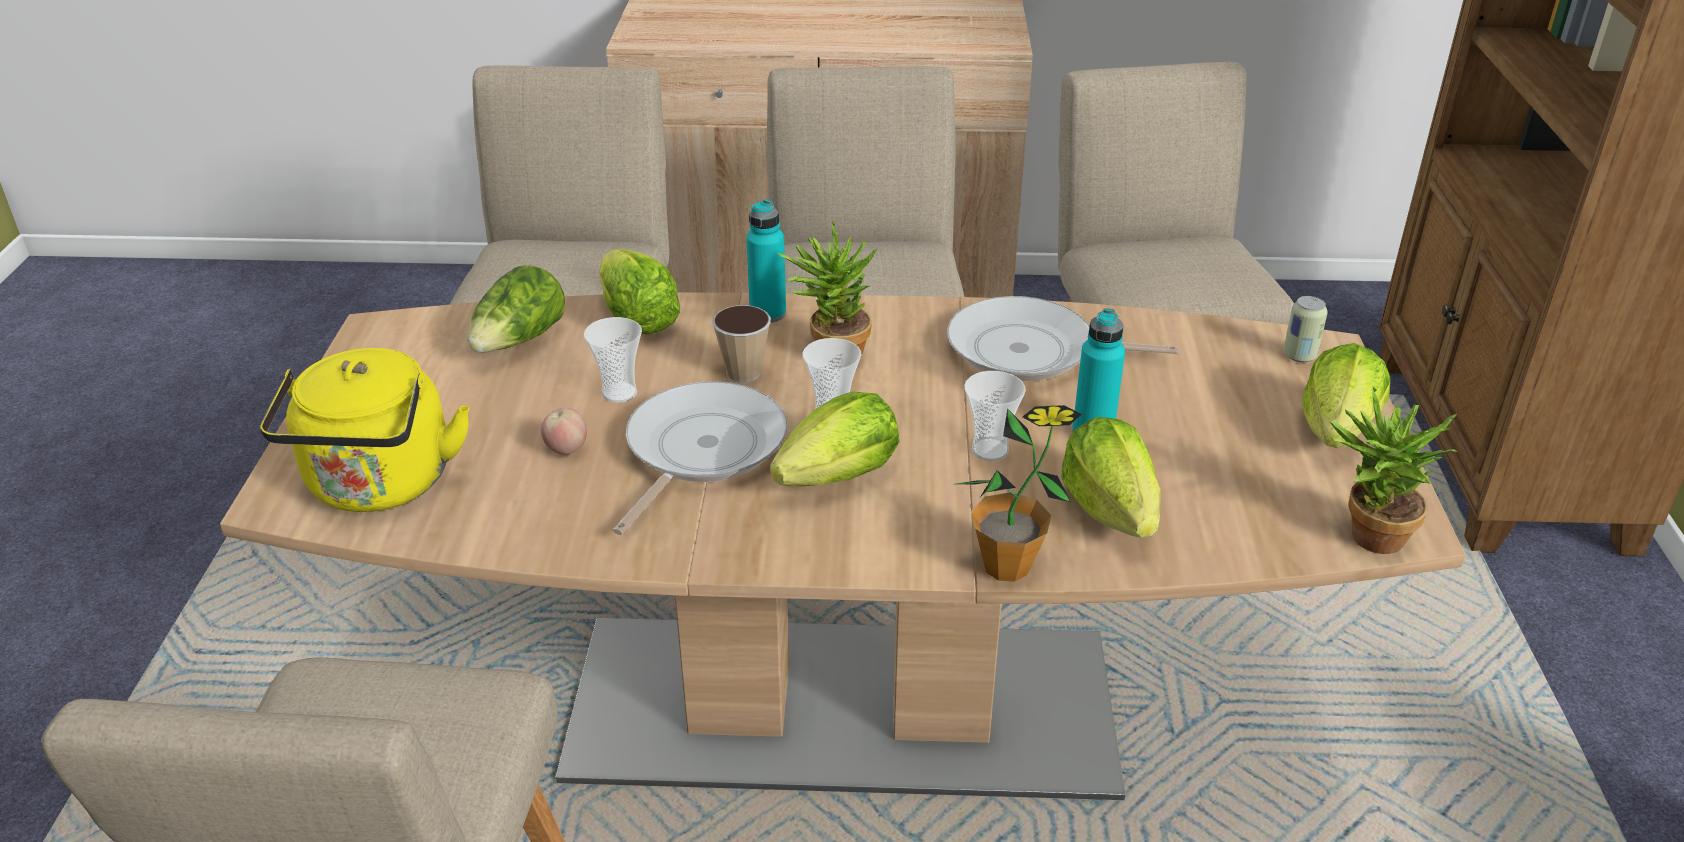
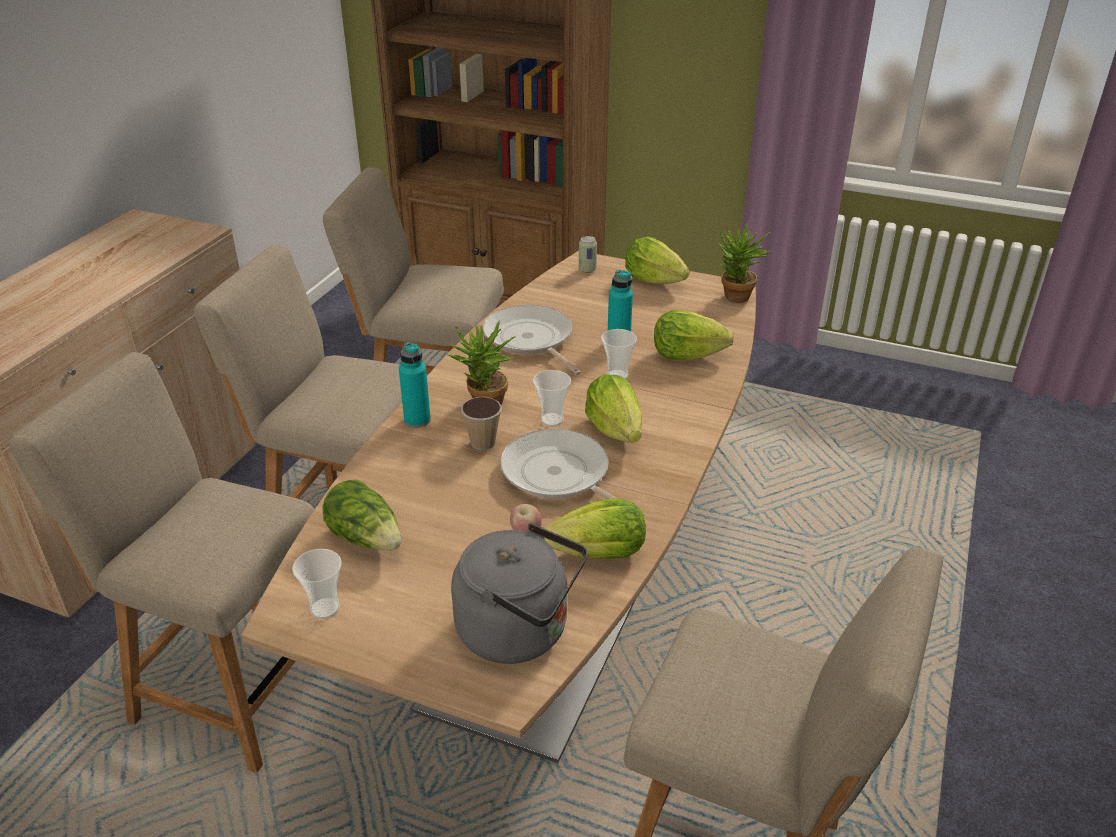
camera: 70 degrees left, 0 degrees up
yellow kettle [260,348,470,512] -> grey kettle [451,523,588,664]
cup [584,317,642,403] -> cup moved to [292,549,341,619]
lettuce [599,249,680,334] -> lettuce moved to [544,498,646,559]
frying pan [947,296,1178,381] -> frying pan turned 120 degrees clockwise [483,305,581,375]
potted plant [957,405,1082,582] -> none

